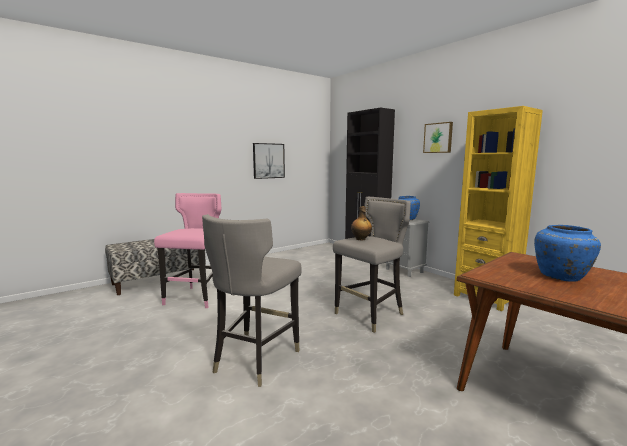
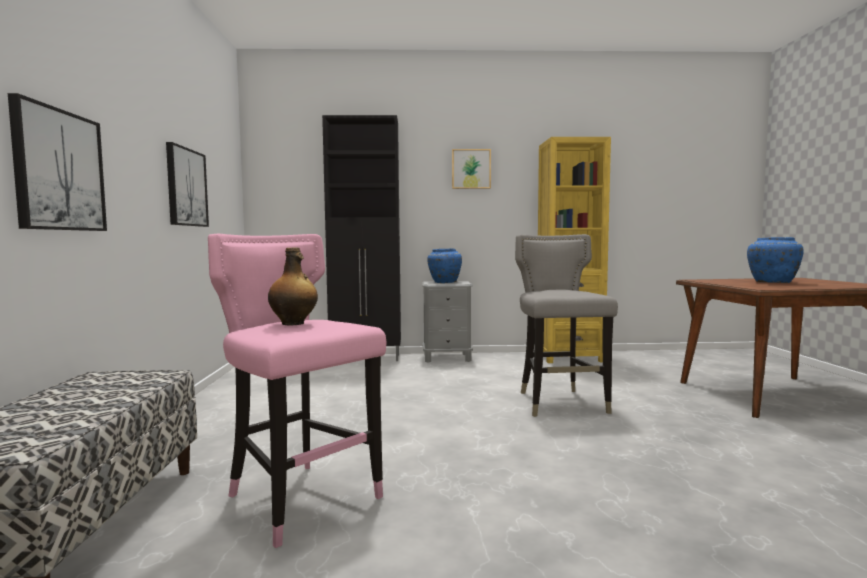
camera: 55 degrees left, 5 degrees down
grey stool [202,214,302,387] -> none
bottle [351,206,372,240] -> bottle moved to [268,248,318,325]
none -> picture [8,93,107,231]

